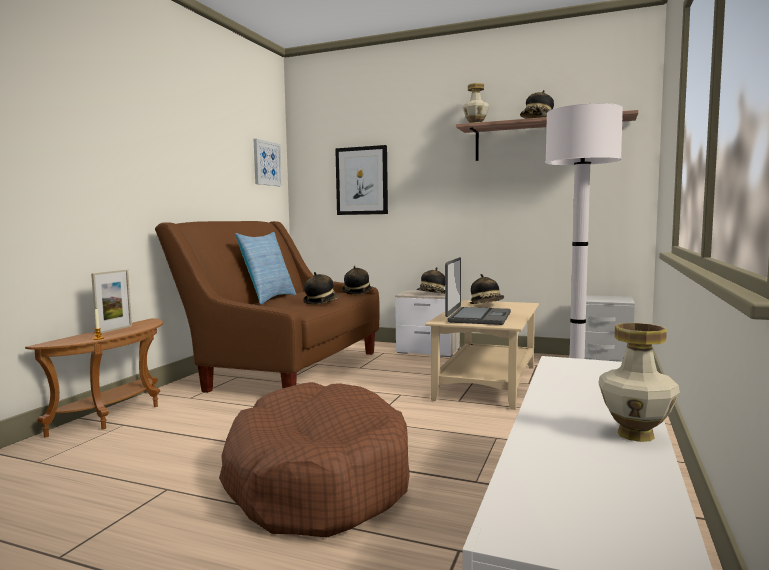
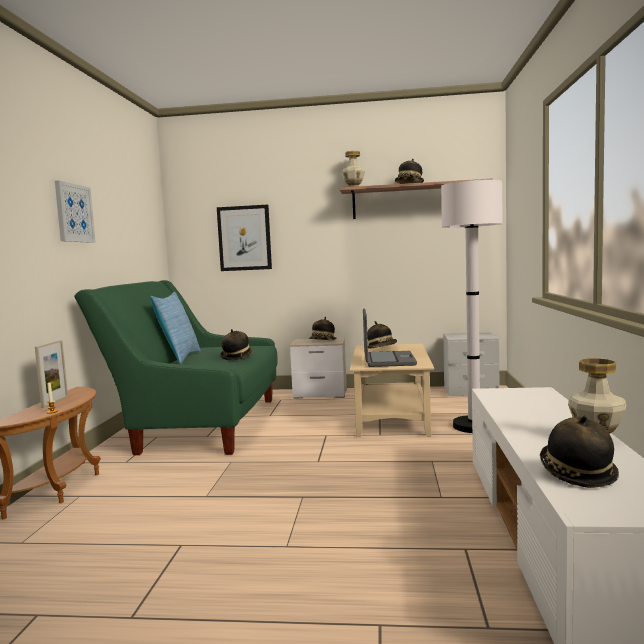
camera: 15 degrees left, 0 degrees up
brown sofa [155,221,380,393] -> green sofa [74,280,278,455]
brown dog bed [219,382,410,537] -> none
picture [254,139,282,186] -> picture moved to [55,180,95,243]
hat [342,266,373,295] -> hat moved to [540,416,619,488]

